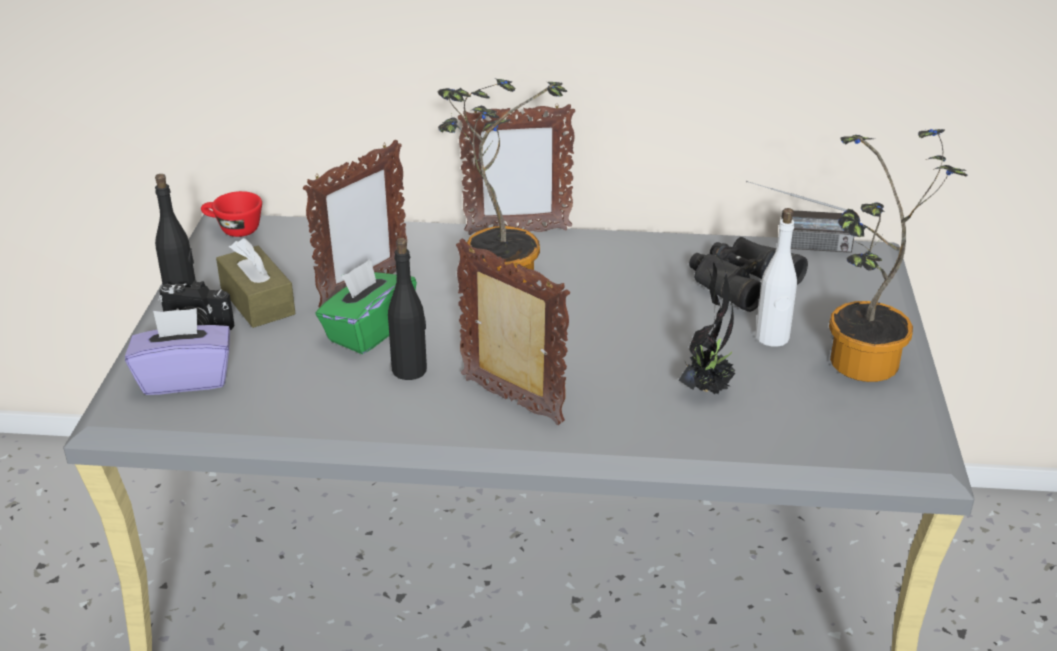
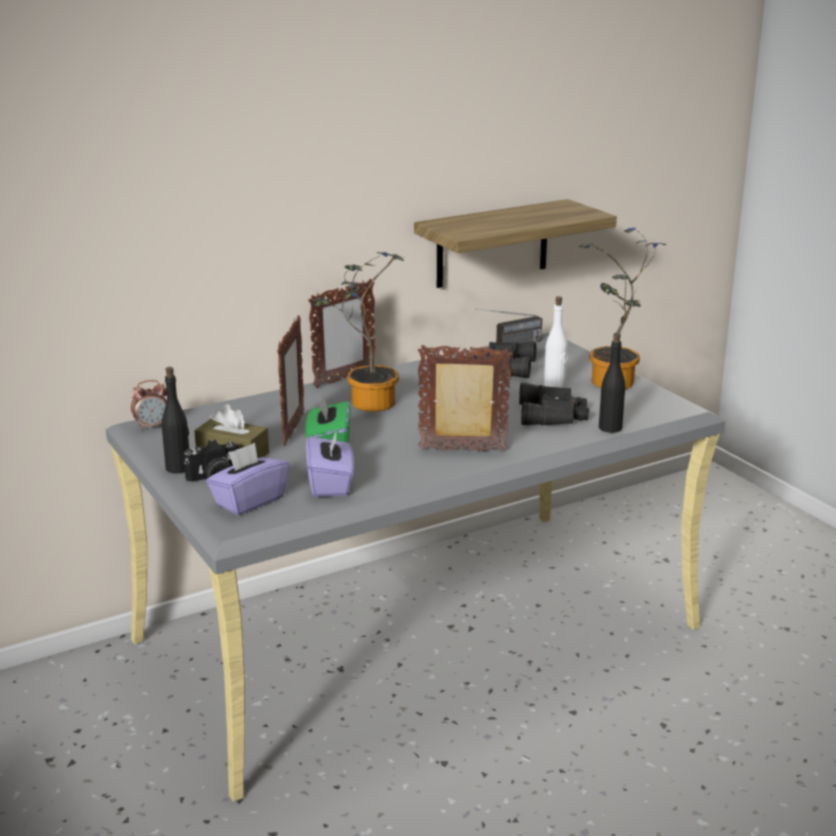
camera: 35 degrees left, 10 degrees down
red cup [201,191,262,237] -> alarm clock [131,380,167,430]
black bottle [388,238,427,380] -> black bottle moved to [599,333,625,433]
potted plant [679,251,735,394] -> black binoculars [519,383,589,426]
none -> purple tissue box [306,429,354,497]
none -> shelf [414,199,617,288]

